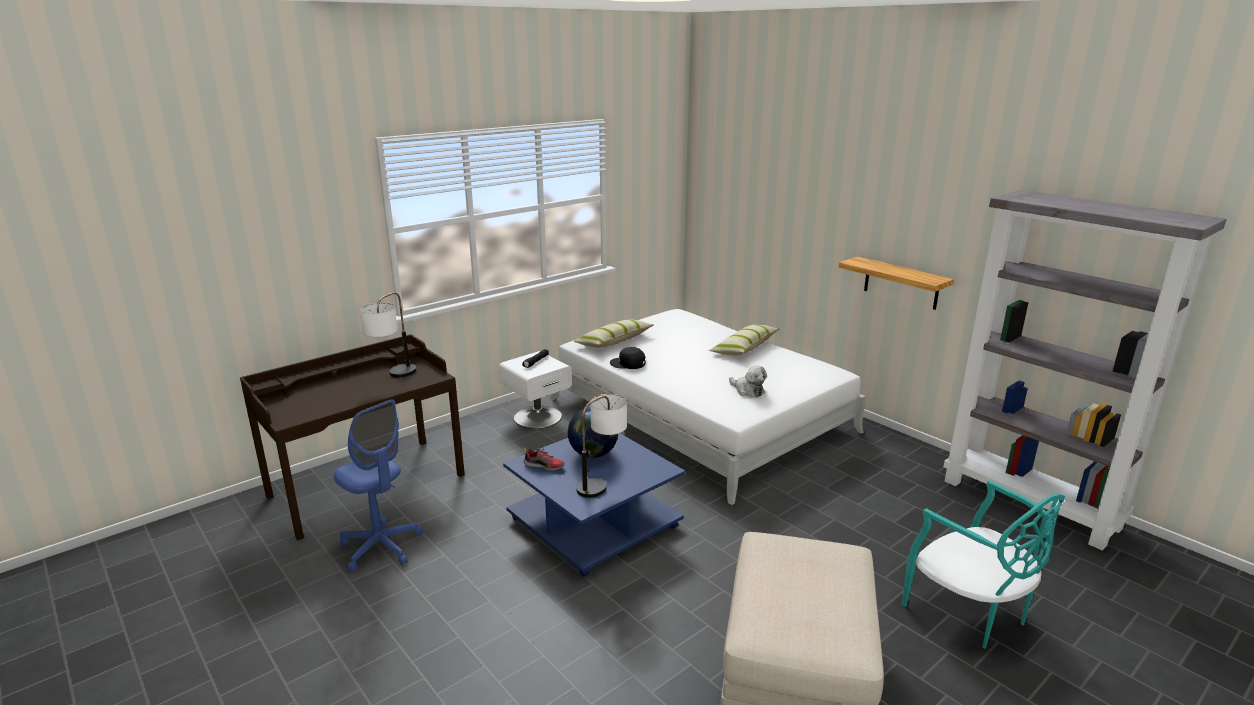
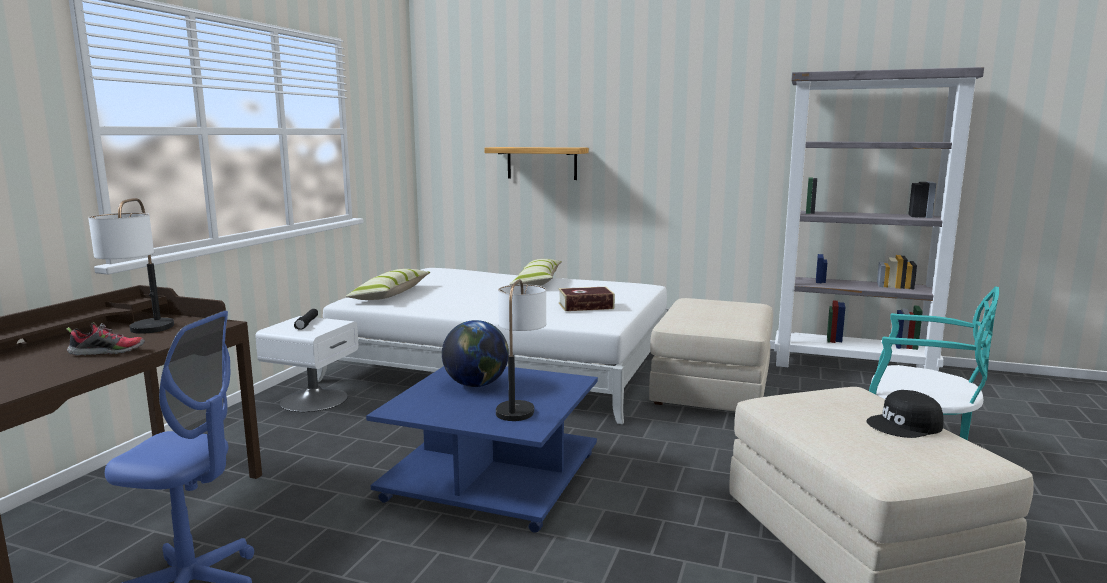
camera: 30 degrees left, 10 degrees down
shoe [523,447,565,471] -> shoe moved to [66,322,145,356]
black cap [610,347,645,369] -> black cap moved to [866,390,944,438]
plush toy [729,366,767,398] -> book [559,287,615,311]
shelf [839,257,954,310] -> shelf moved to [484,147,589,180]
none -> beige ottoman [649,298,773,411]

